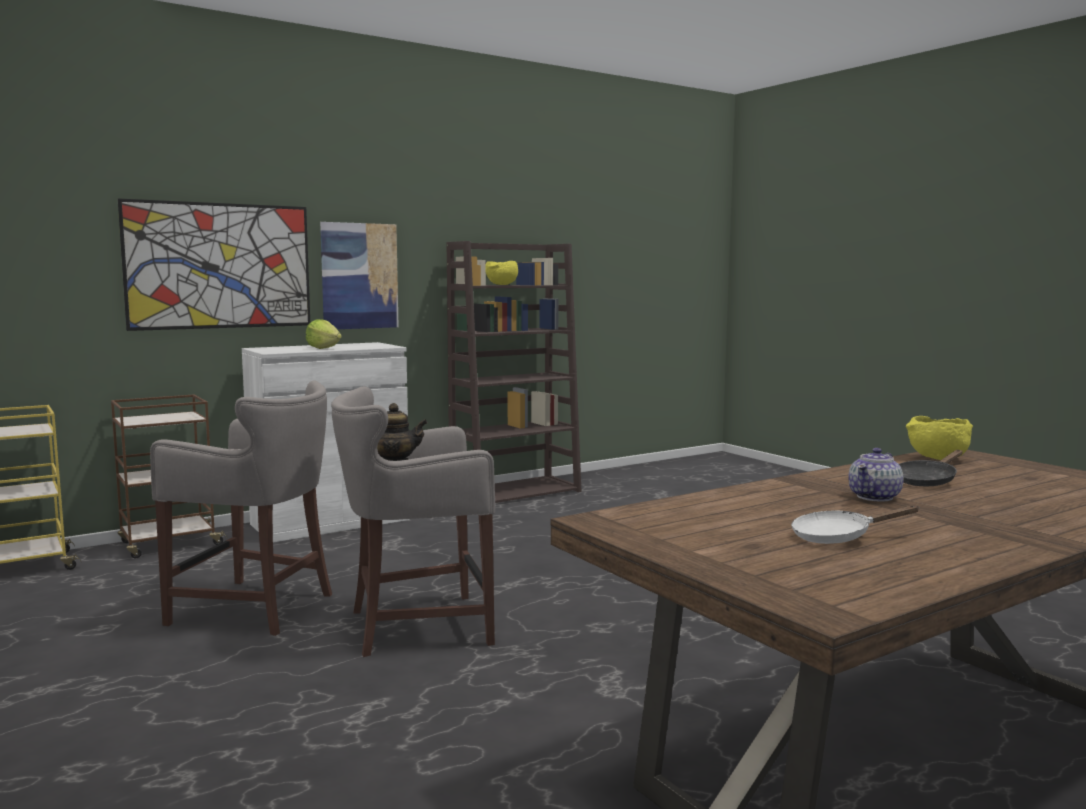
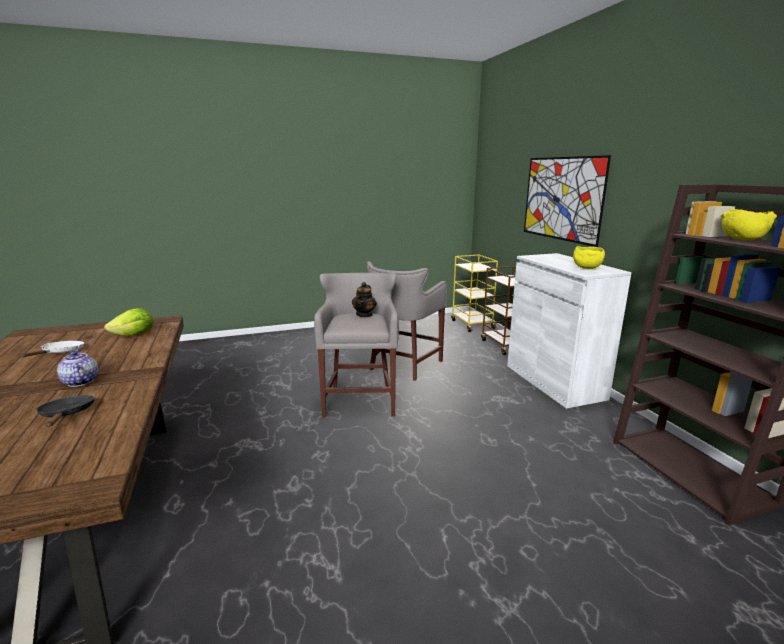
camera: 105 degrees right, 10 degrees up
lettuce [306,319,342,349] -> lettuce moved to [104,308,153,336]
picture [320,222,399,329] -> none
yellow bowl [906,416,973,460] -> yellow bowl moved to [573,246,605,269]

